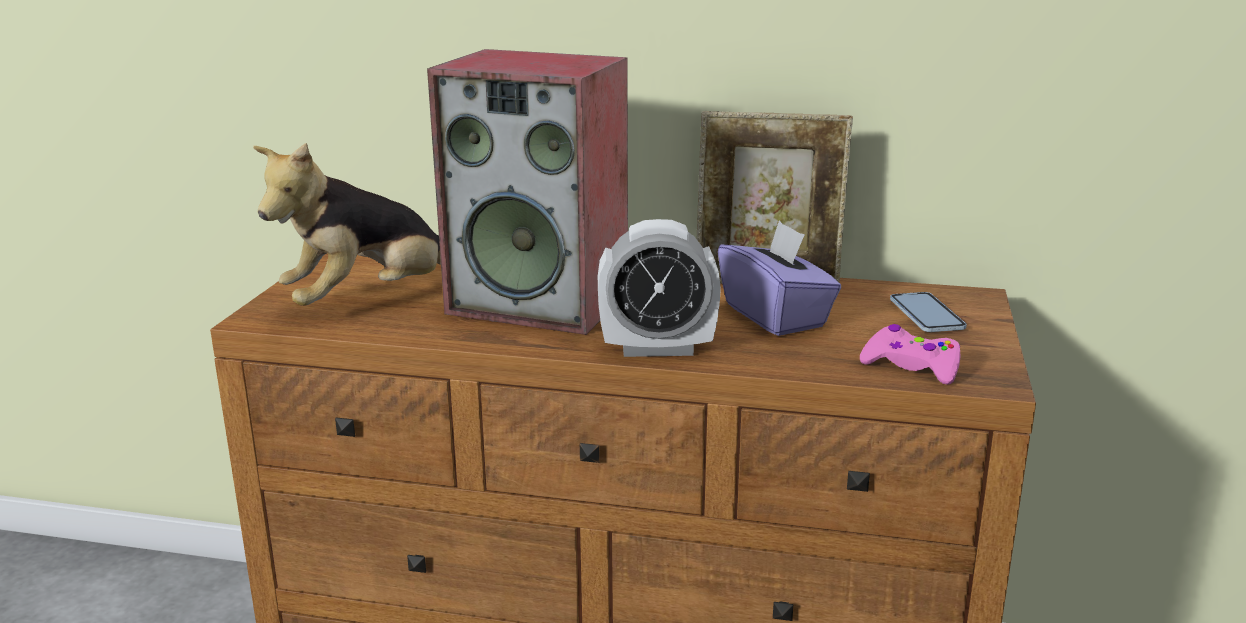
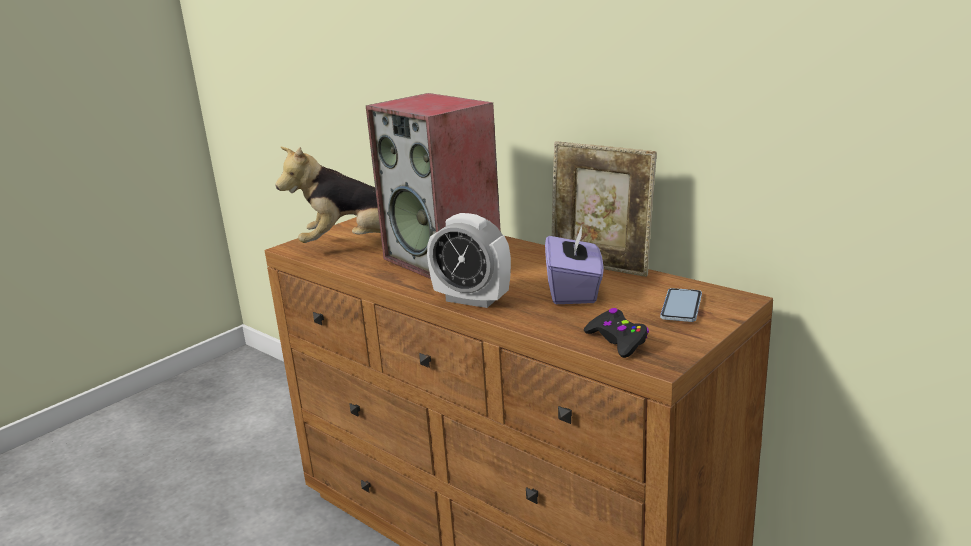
camera: 30 degrees right, 0 degrees up
pink game controller [860,324,960,385] -> black game controller [584,308,649,358]

